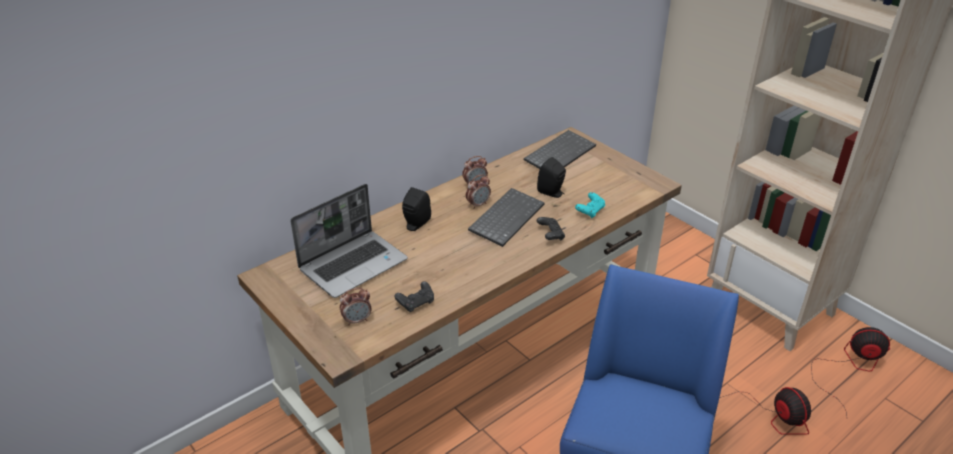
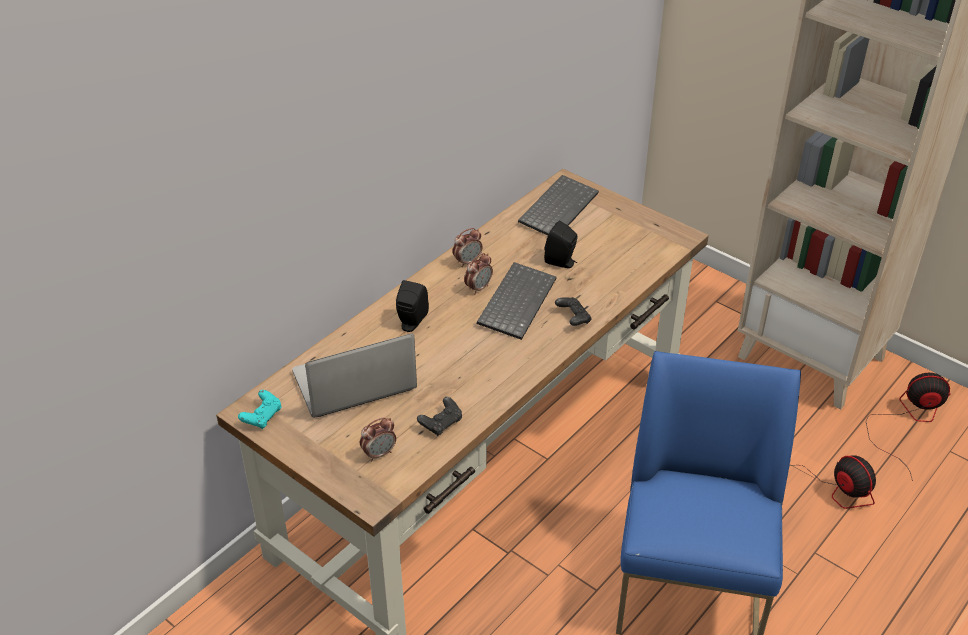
camera: 10 degrees left, 5 degrees up
laptop [290,184,408,298] -> laptop turned 150 degrees counterclockwise [292,334,417,418]
turquoise game controller [575,192,605,218] -> turquoise game controller moved to [238,390,281,429]

